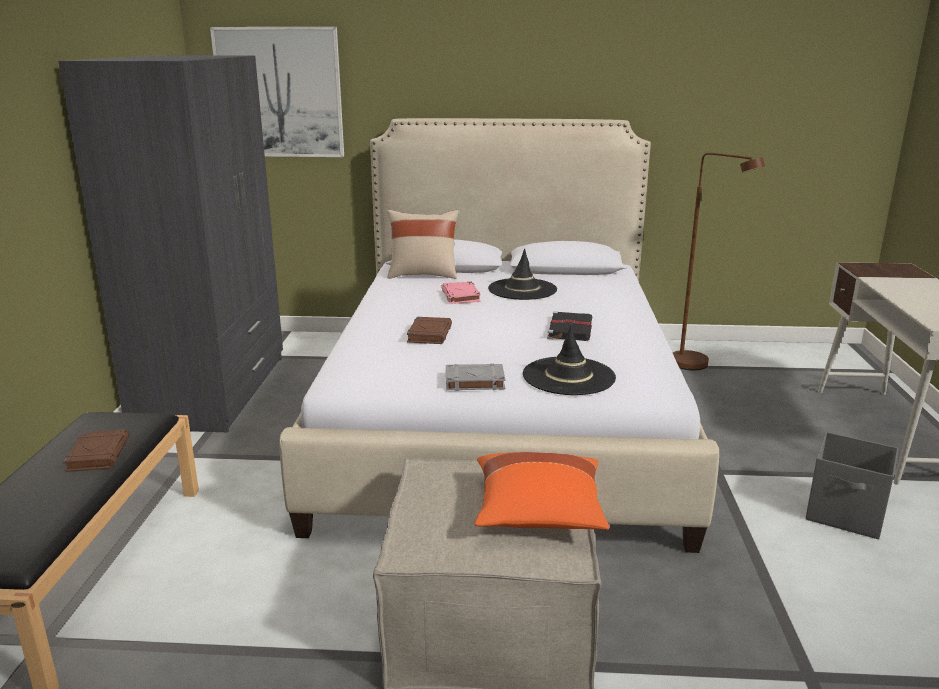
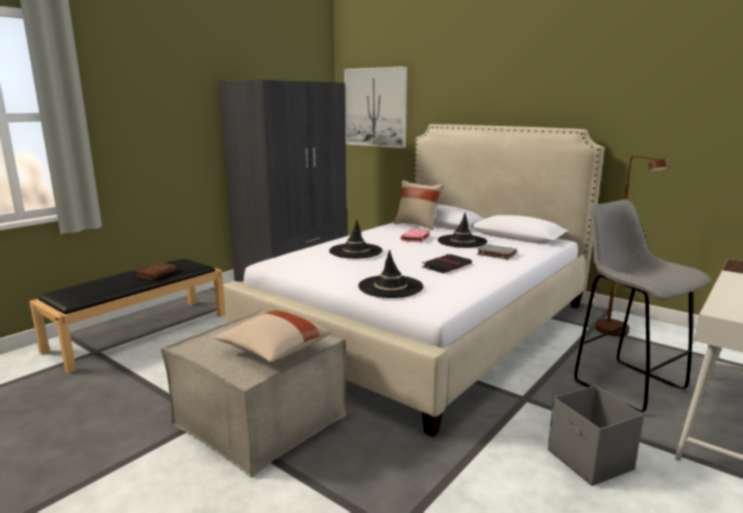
camera: 35 degrees right, 5 degrees down
brown book [407,317,452,344] -> black hat [329,220,382,258]
grey book [446,363,506,391] -> grey book moved to [477,244,517,260]
orange pillow [474,452,609,530] -> beige pillow [214,310,331,362]
none -> grey stool [574,200,711,414]

